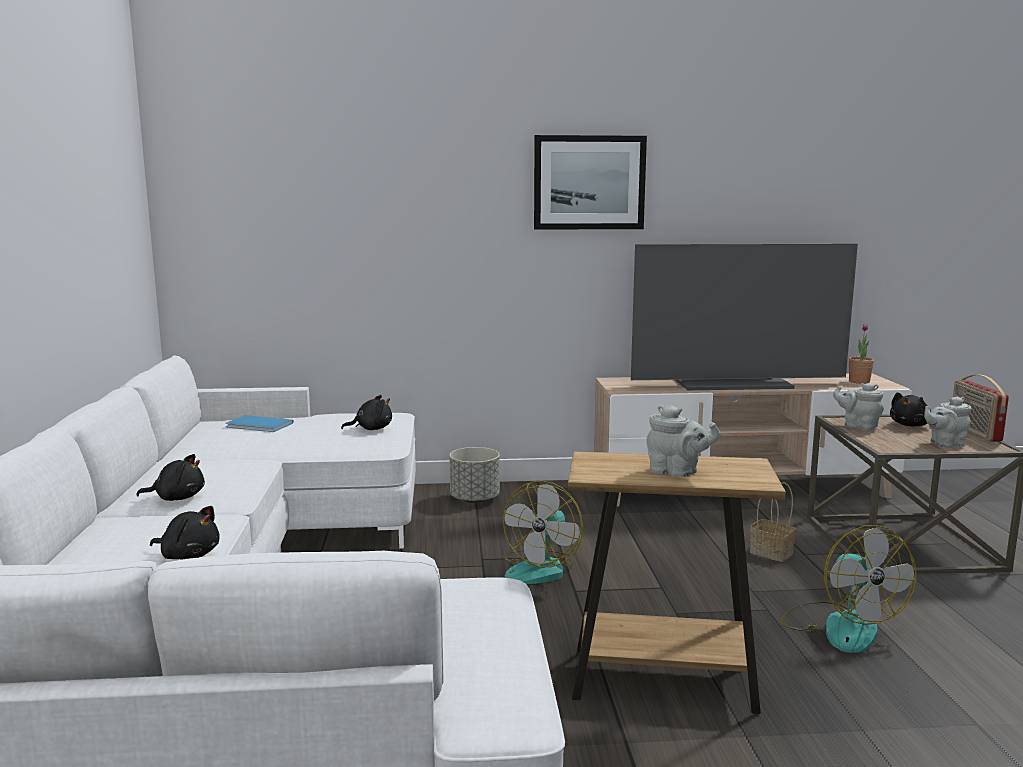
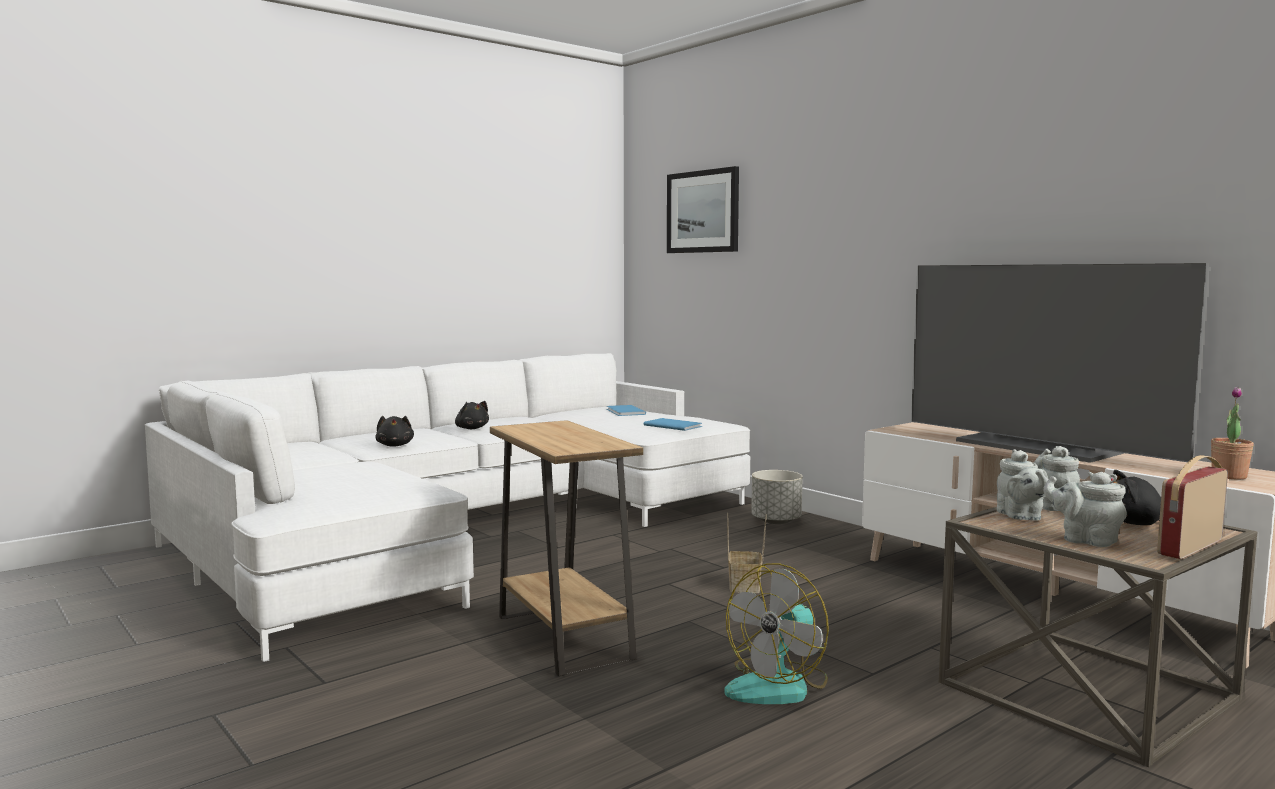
camera: 55 degrees right, 5 degrees down
black plush toy [341,395,392,430] -> blue book [643,418,702,431]
fan [503,481,583,584] -> none
picture [534,135,647,230] -> picture moved to [667,166,739,253]
grey teapot [646,405,720,477] -> grey teapot moved to [997,449,1049,521]
basket [750,482,797,562] -> basket moved to [727,513,767,593]

